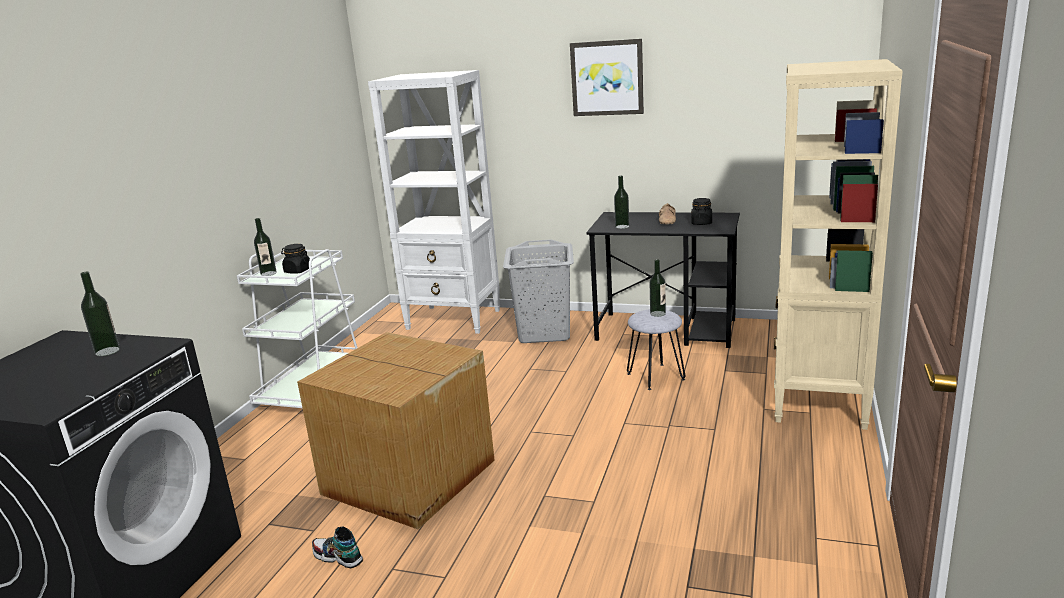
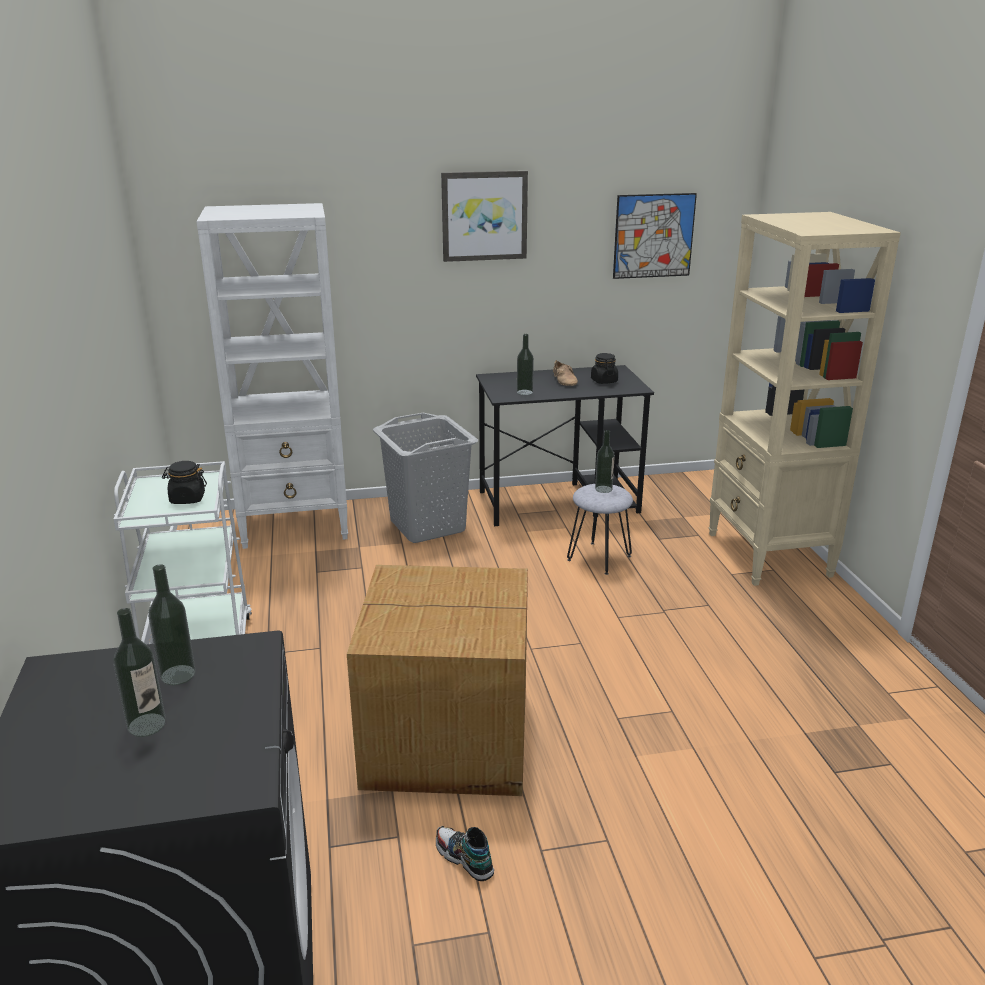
camera: 30 degrees left, 5 degrees up
bottle [254,218,277,276] -> bottle moved to [113,608,166,737]
shoe [312,527,363,568] -> shoe turned 45 degrees clockwise [436,826,494,881]
none -> picture [613,193,697,279]

